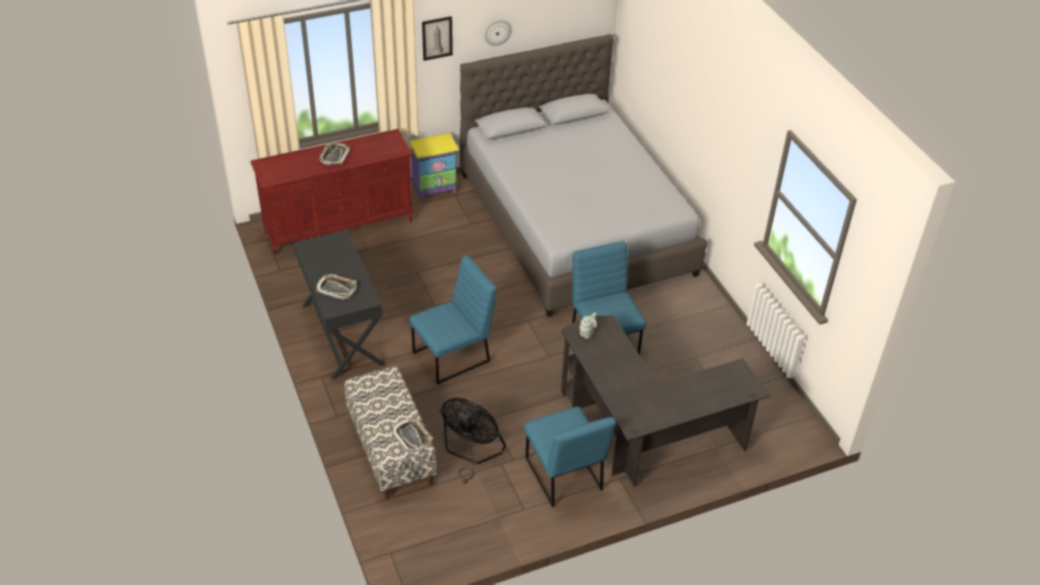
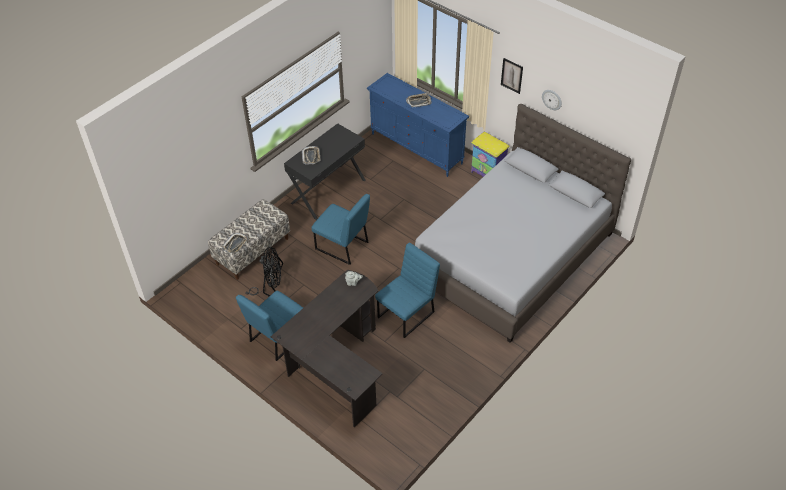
camera: 65 degrees right, 5 degrees up
red dresser [251,129,413,255] -> blue dresser [367,73,469,177]

